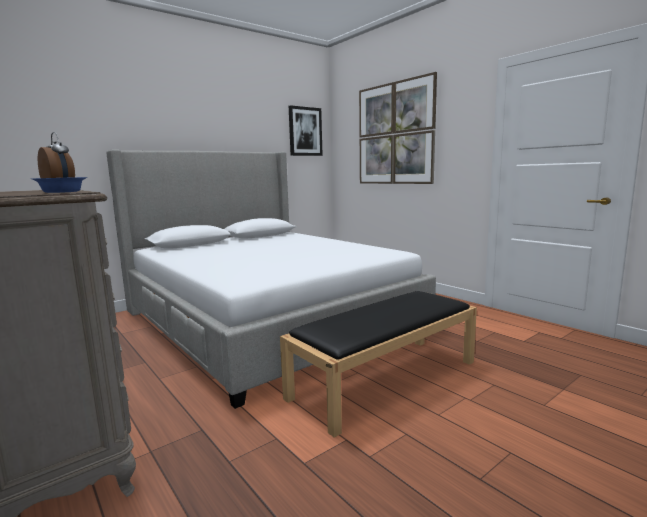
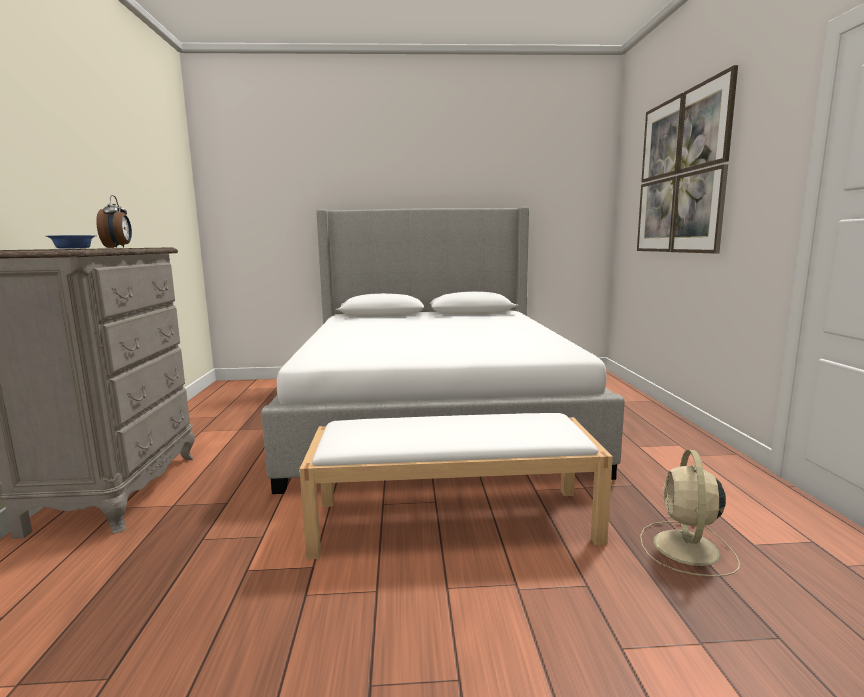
camera: 35 degrees right, 0 degrees up
black bench [280,291,477,438] -> white bench [299,413,613,559]
picture [289,105,323,156] -> none
none -> beige fan [640,450,740,577]

